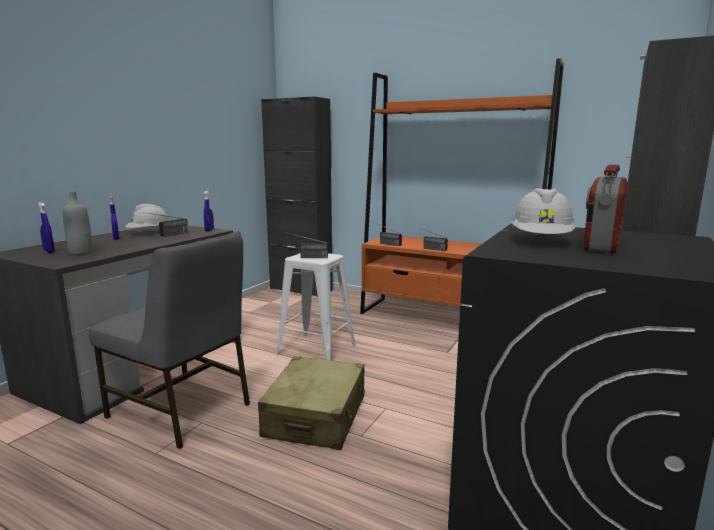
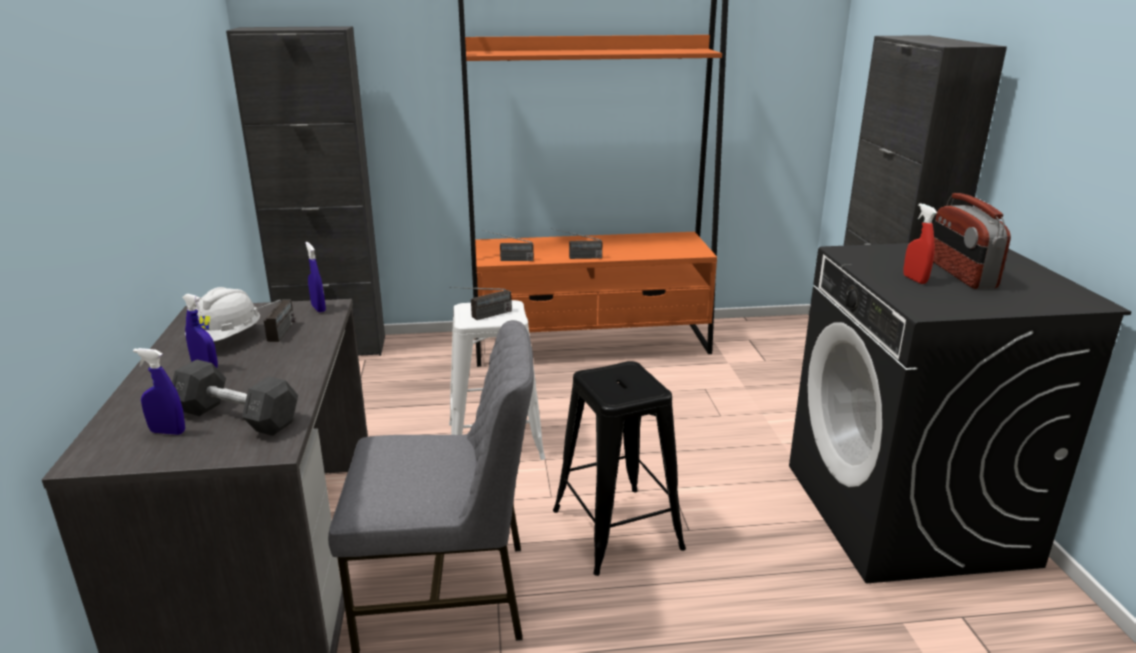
camera: 35 degrees left, 10 degrees up
grey bottle [63,191,93,255] -> grey dumbbell [172,359,298,436]
beige suitcase [258,356,365,450] -> black stool [553,361,686,576]
white hard hat [511,188,575,235] -> red spray bottle [904,203,937,284]

